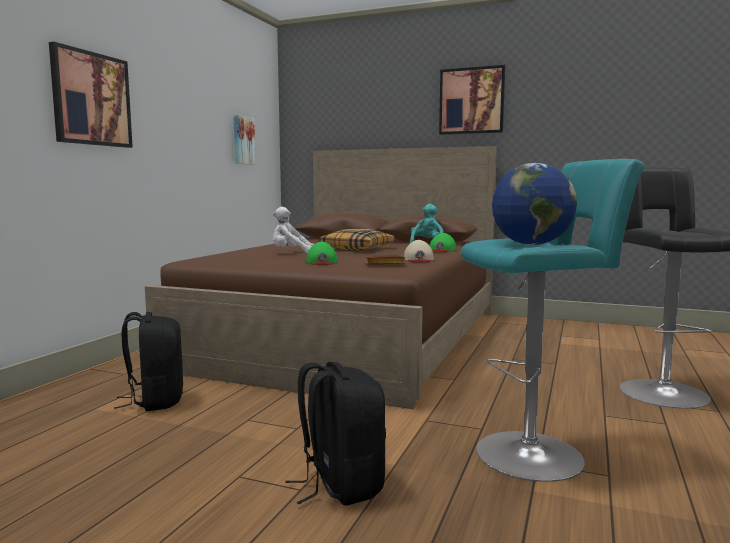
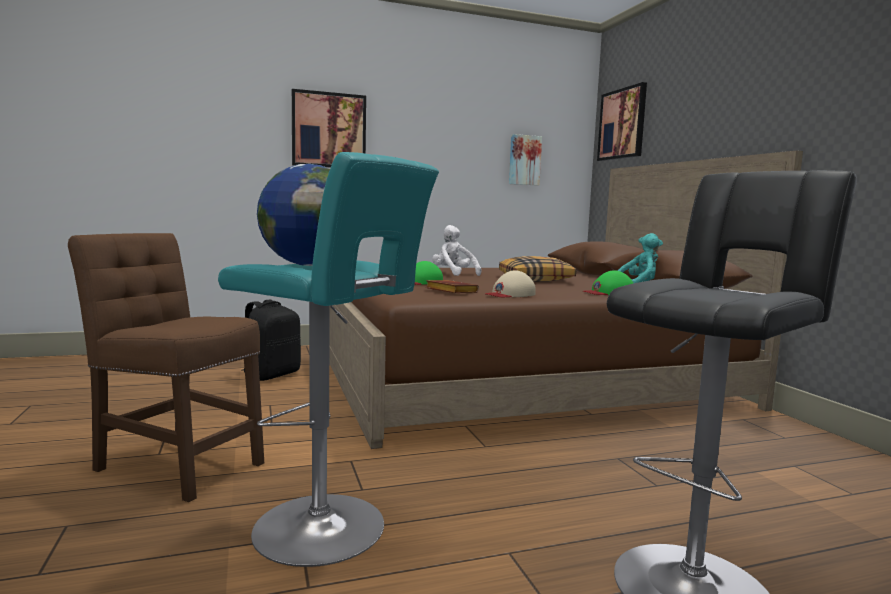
camera: 50 degrees right, 0 degrees up
black backpack [286,362,386,506] -> brown chair [68,233,264,502]
picture [439,65,505,135] -> picture moved to [597,82,647,161]

